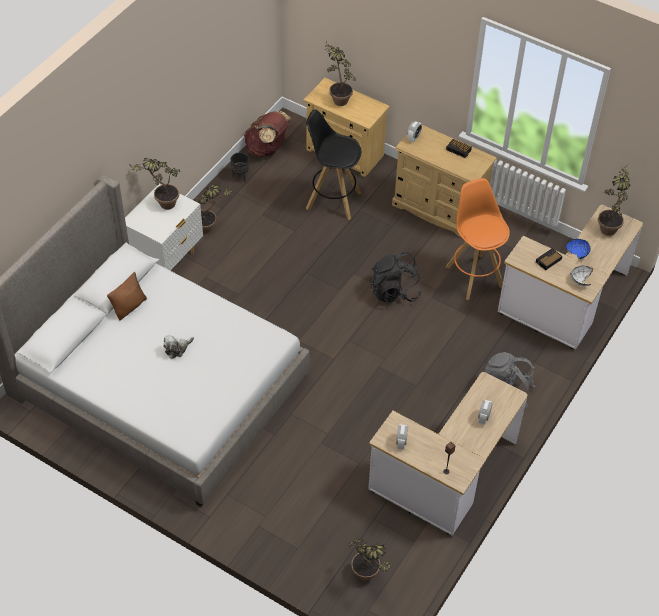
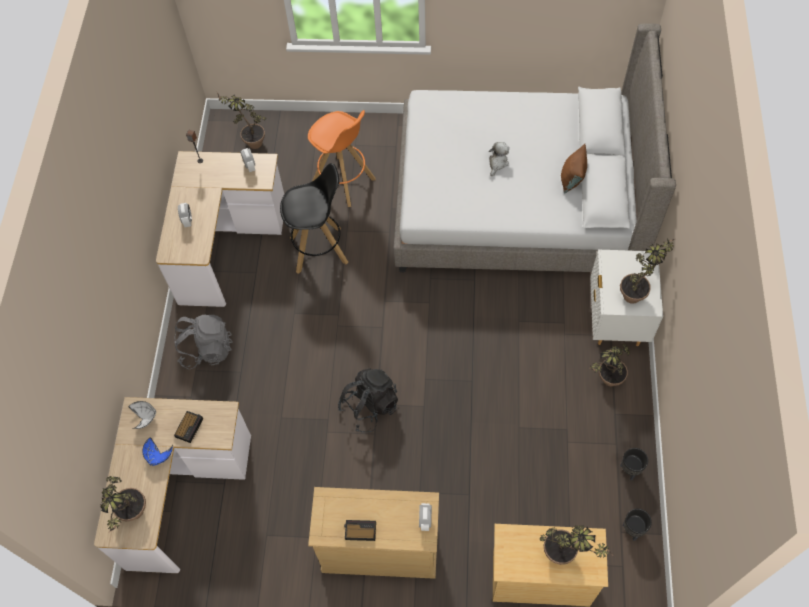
camera: 155 degrees right, 10 degrees up
brown backpack [244,111,292,158] -> black planter [622,509,652,541]
black stool [306,109,362,220] -> black stool moved to [280,163,348,274]
orange stool [446,178,510,300] -> orange stool moved to [308,110,376,207]

